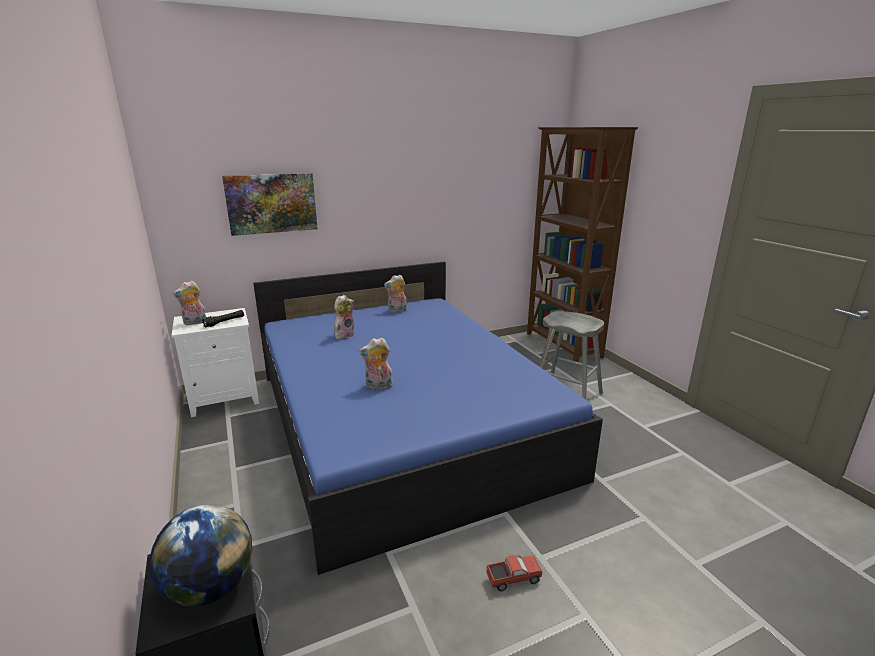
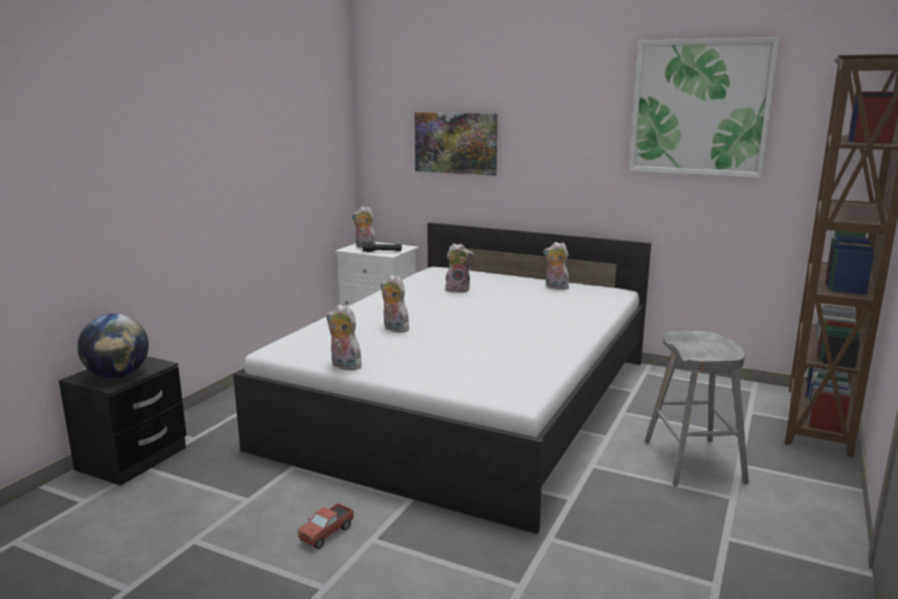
camera: 50 degrees right, 5 degrees down
blue bed [253,261,603,575] -> white bed [233,222,651,534]
toy truck [486,555,542,591] -> toy truck turned 90 degrees clockwise [298,503,354,549]
none -> plush toy [326,304,362,370]
none -> picture [629,37,780,178]

